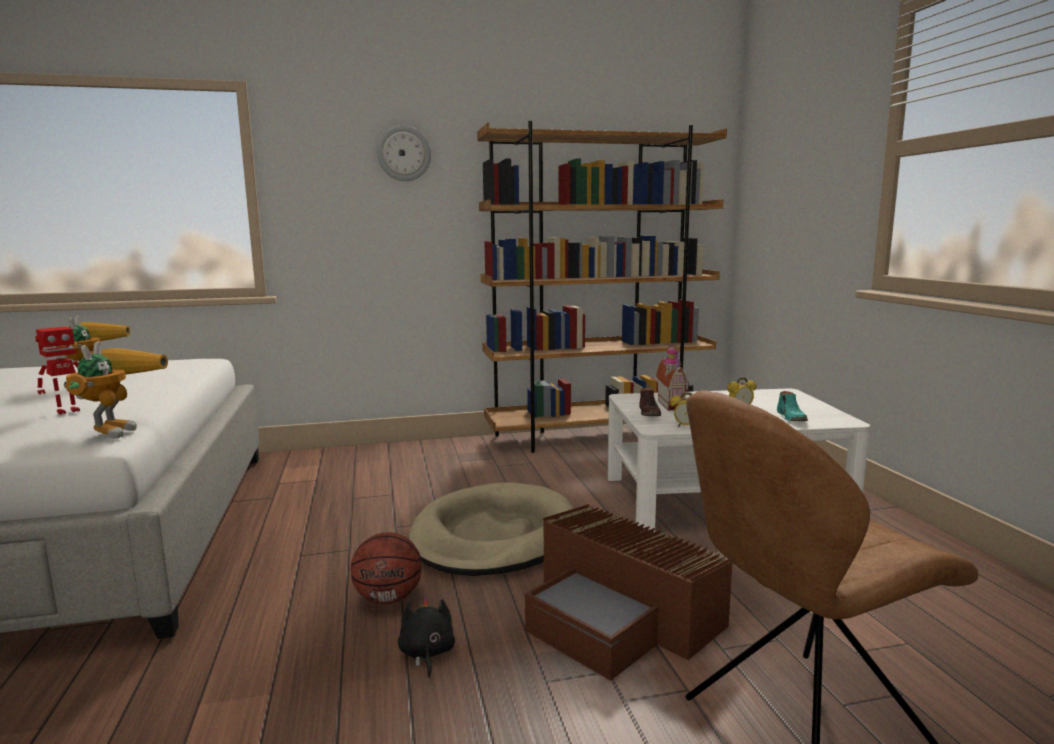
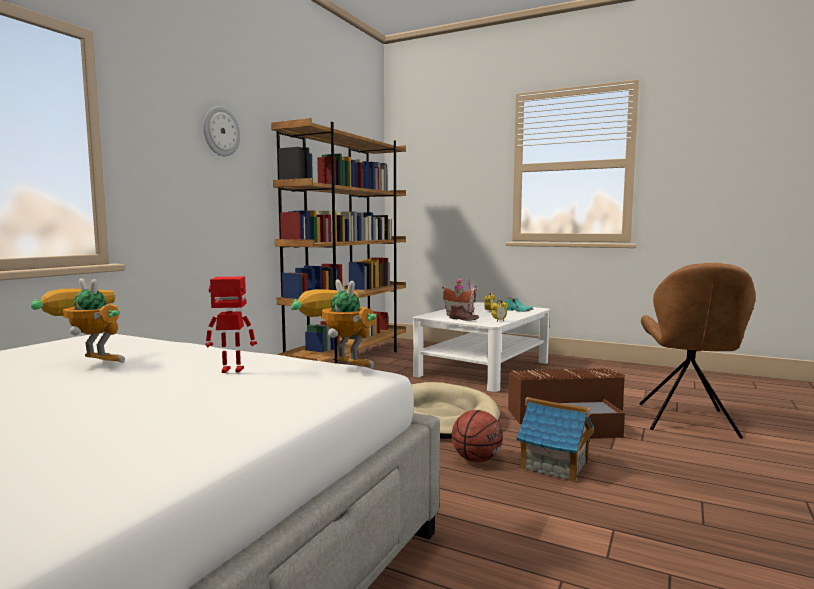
camera: 50 degrees left, 5 degrees down
toy robot [35,327,80,415] -> toy robot turned 90 degrees counterclockwise [206,277,257,373]
black plush toy [398,597,455,678] -> toy house [517,397,594,483]

